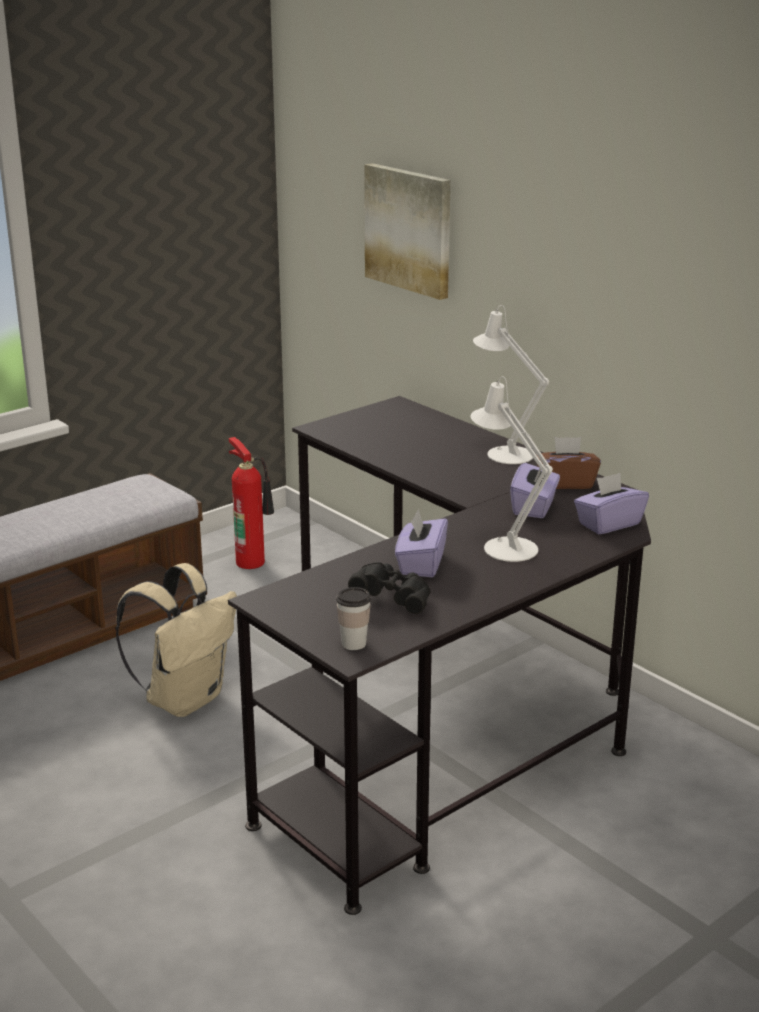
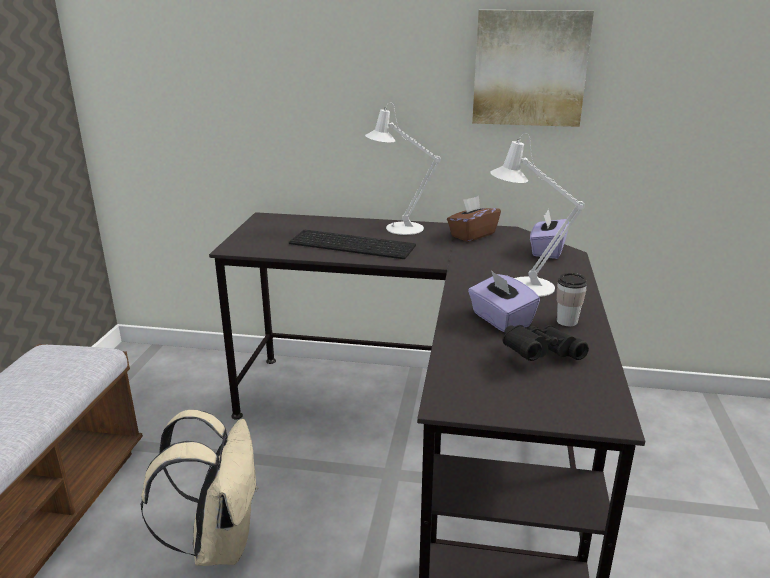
camera: 40 degrees left, 0 degrees up
fire extinguisher [229,437,274,569] -> none
cup [336,587,371,650] -> cup moved to [557,273,587,326]
picture [364,163,451,300] -> picture moved to [472,10,594,127]
purple tissue box [510,459,560,518] -> none
none -> keyboard [289,230,416,259]

